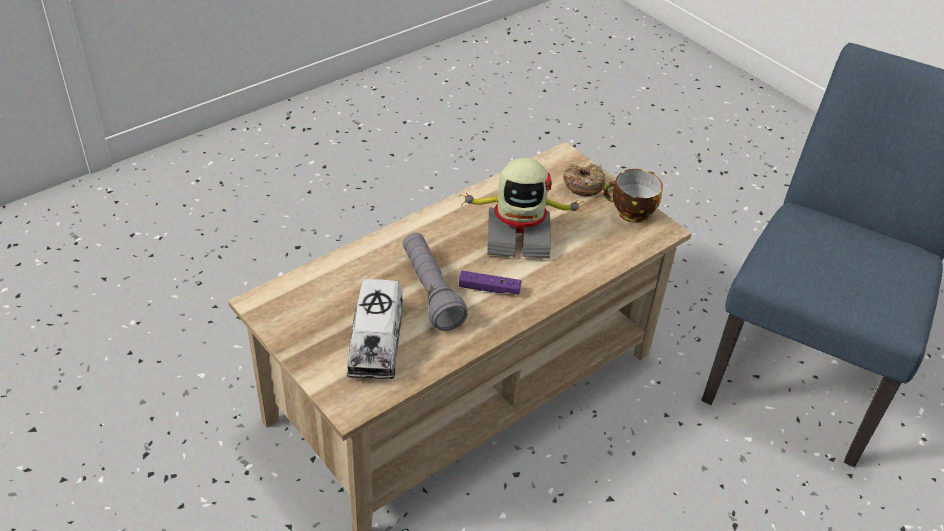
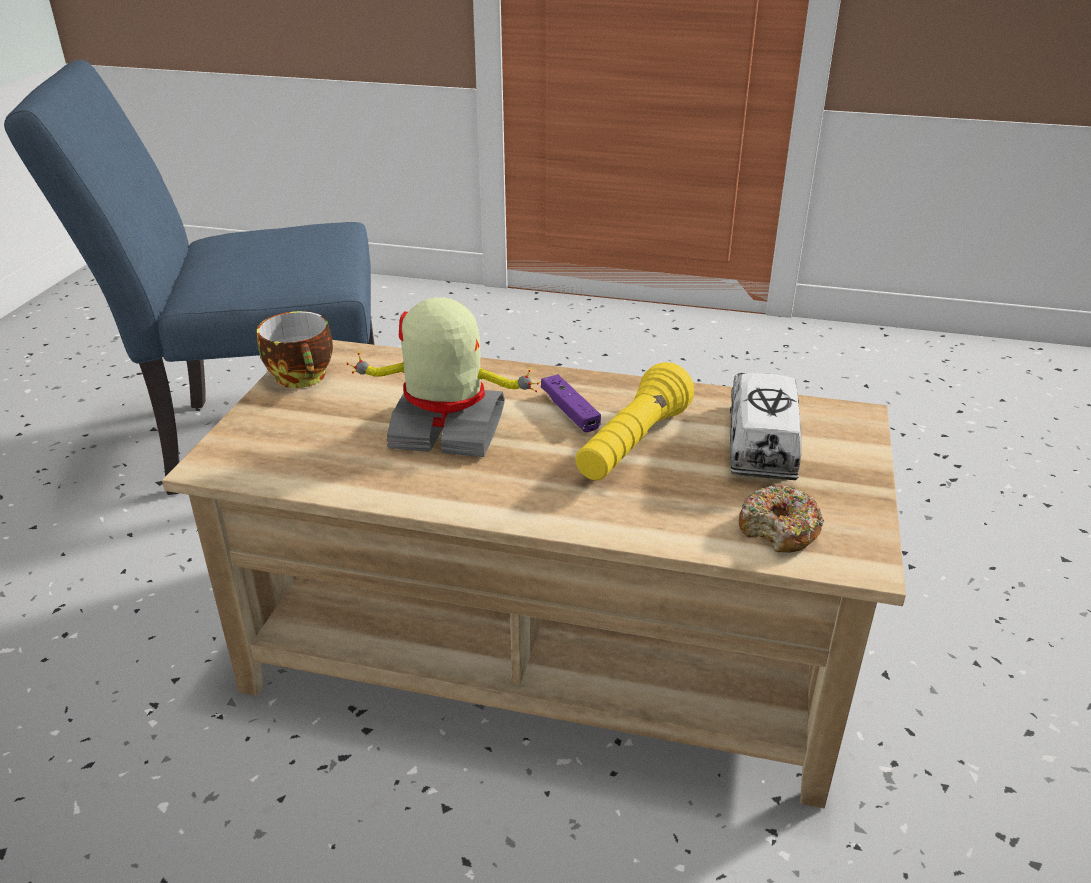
camera: 125 degrees left, 10 degrees down
toy truck [347,279,403,379] -> toy truck turned 45 degrees counterclockwise [730,373,801,480]
grey flashlight [403,233,468,331] -> yellow flashlight [575,362,694,481]
toy robot [460,158,584,259] -> toy robot turned 45 degrees counterclockwise [346,297,542,457]
donut [563,163,605,196] -> donut moved to [739,485,824,553]

